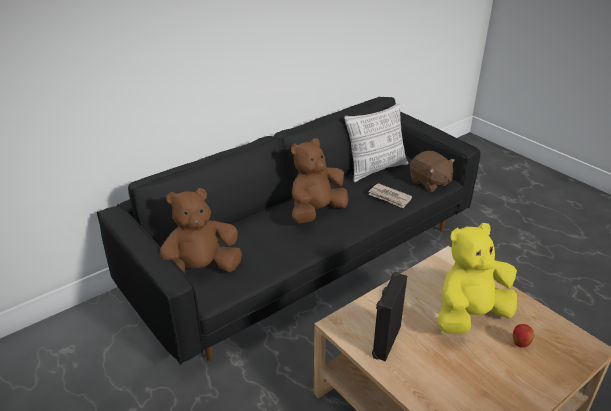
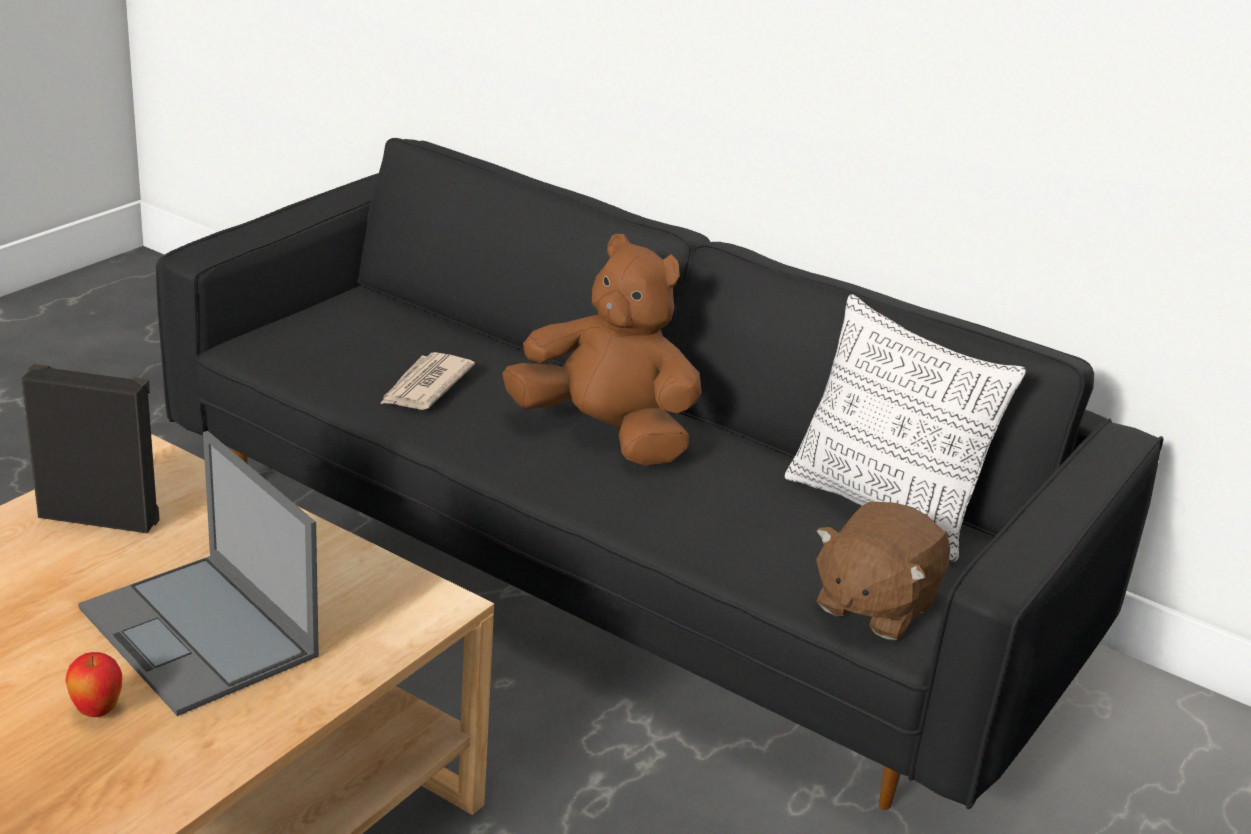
camera: 70 degrees right, 5 degrees down
brown plush toy [160,188,242,272] -> none
newspaper [368,183,412,209] -> newspaper moved to [380,352,475,410]
yellow plush toy [438,223,517,334] -> laptop [78,431,319,716]

